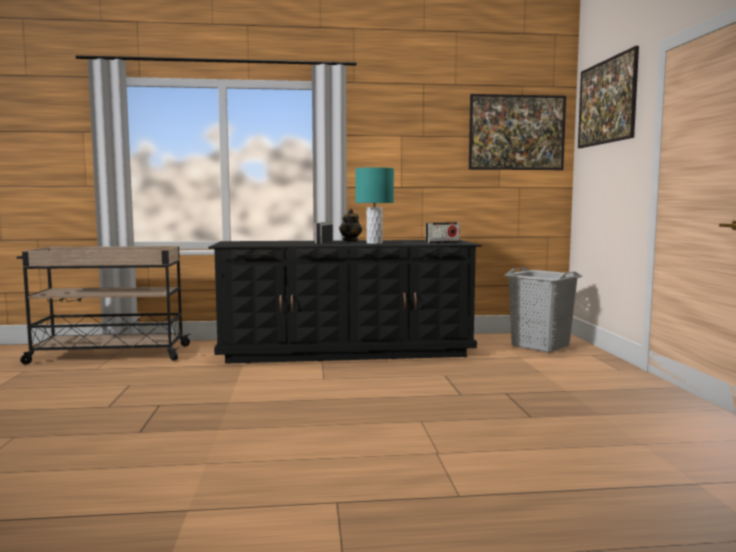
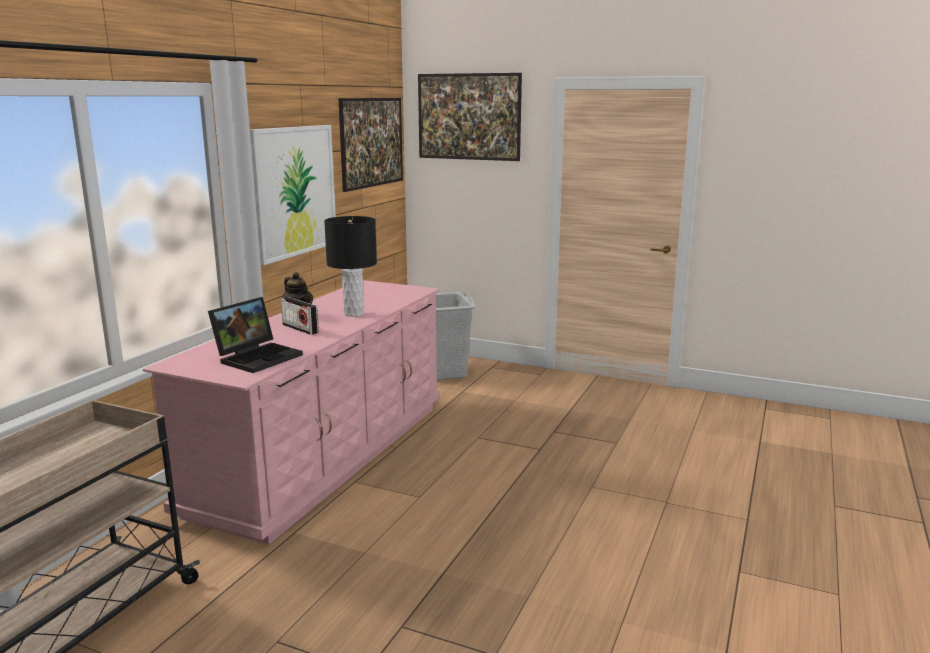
camera: 60 degrees left, 10 degrees up
black dresser [208,240,482,364] -> pink dresser [143,280,440,544]
turquoise table lamp [355,167,394,244] -> black table lamp [324,216,377,317]
radio [426,222,460,244] -> none
none -> laptop [208,297,303,373]
none -> picture [250,125,336,265]

